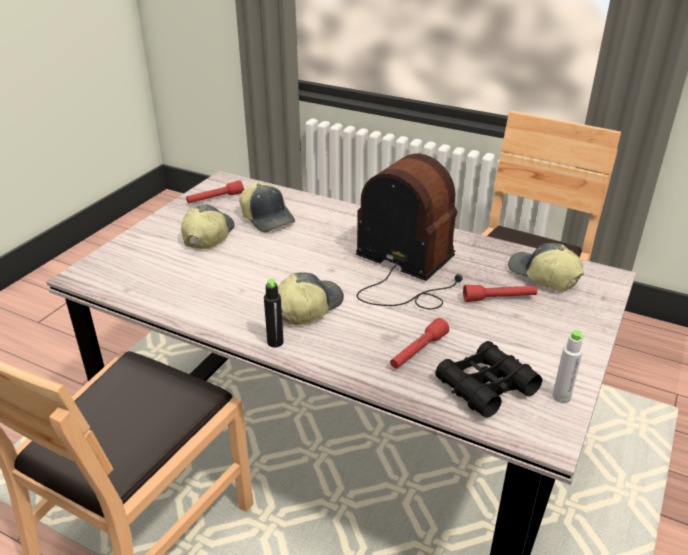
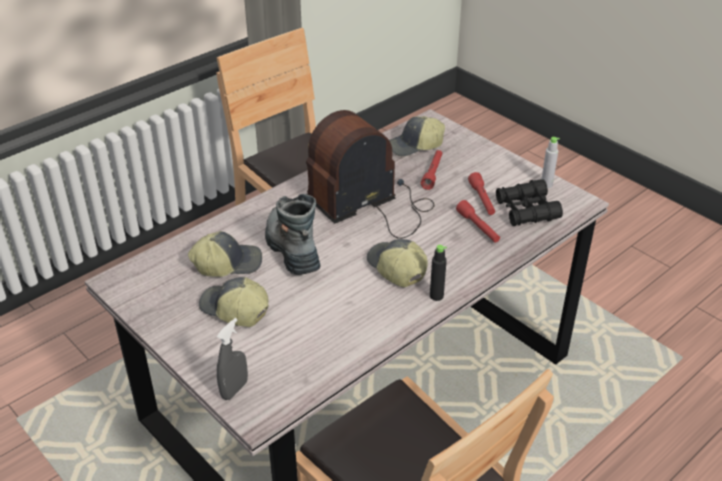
camera: 70 degrees left, 5 degrees up
red flashlight [186,180,244,203] -> red flashlight moved to [468,172,495,215]
none -> grey spray bottle [217,318,248,400]
none -> boot [265,194,320,275]

